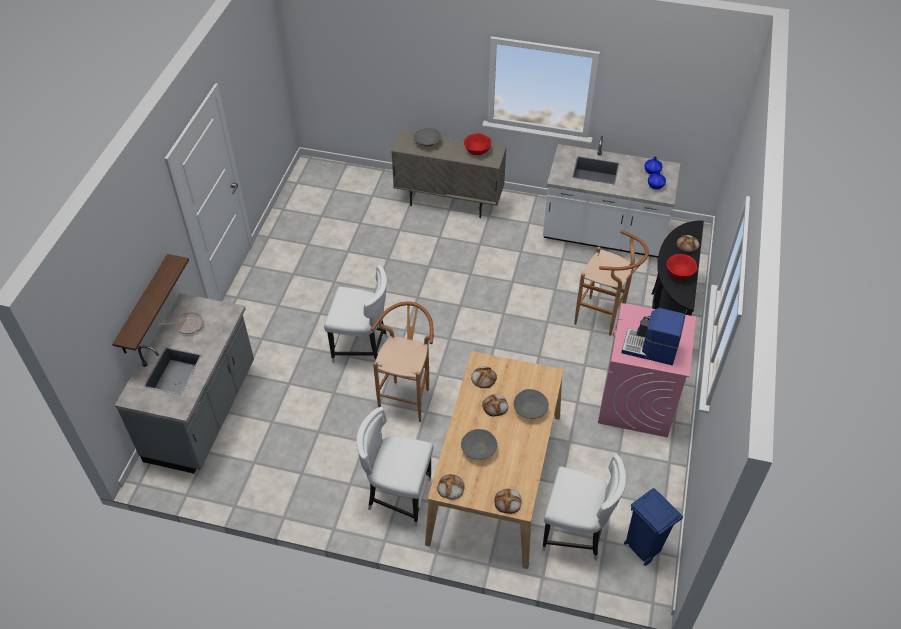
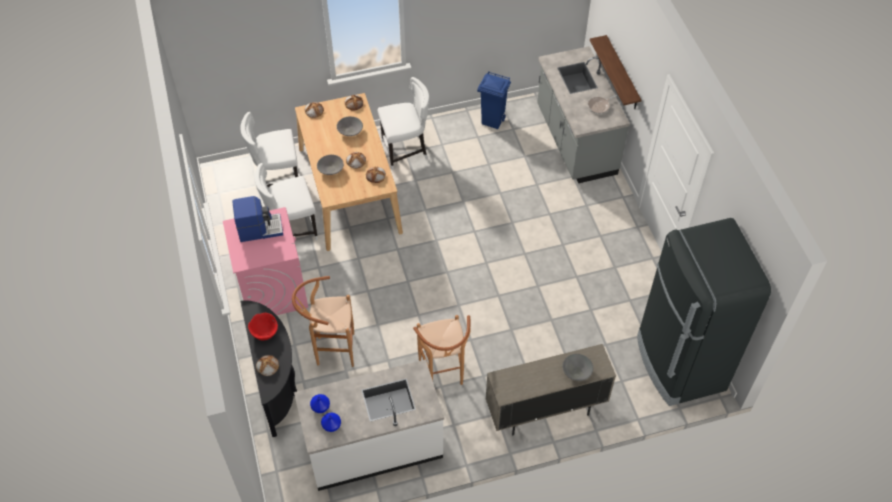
camera: 150 degrees right, 5 degrees up
white chair [324,265,388,366] -> white chair moved to [254,163,318,240]
brown stool [371,302,434,422] -> brown stool moved to [413,315,471,385]
red bowl [464,133,491,155] -> none
blue trash can [624,488,683,566] -> blue trash can moved to [477,71,511,129]
none -> black fridge [637,218,771,406]

